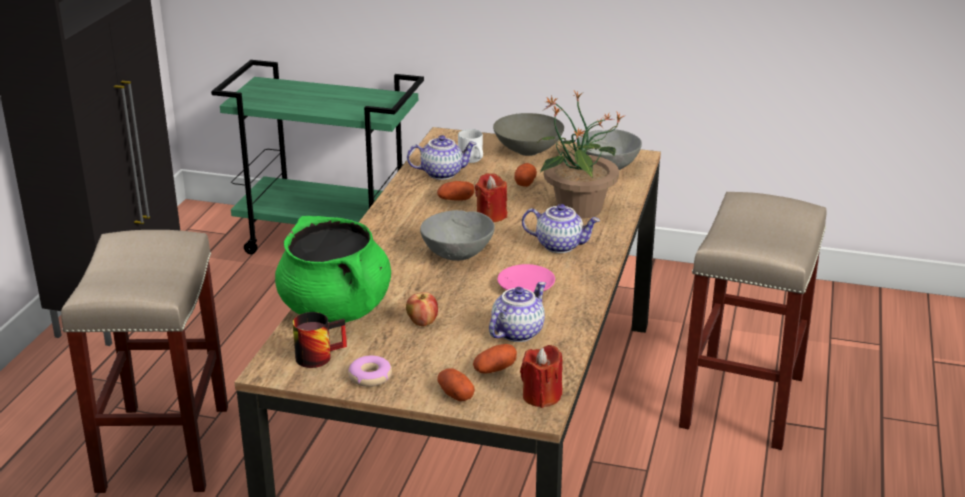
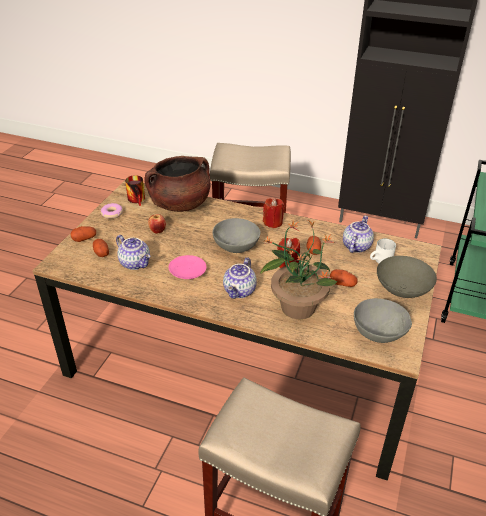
camera: 95 degrees right, 10 degrees up
green cooking pot [275,216,391,323] -> brown cooking pot [144,156,210,212]
teapot [407,135,477,180] -> teapot turned 150 degrees counterclockwise [343,216,374,253]
red candle [520,345,563,408] -> red candle moved to [263,198,285,228]

